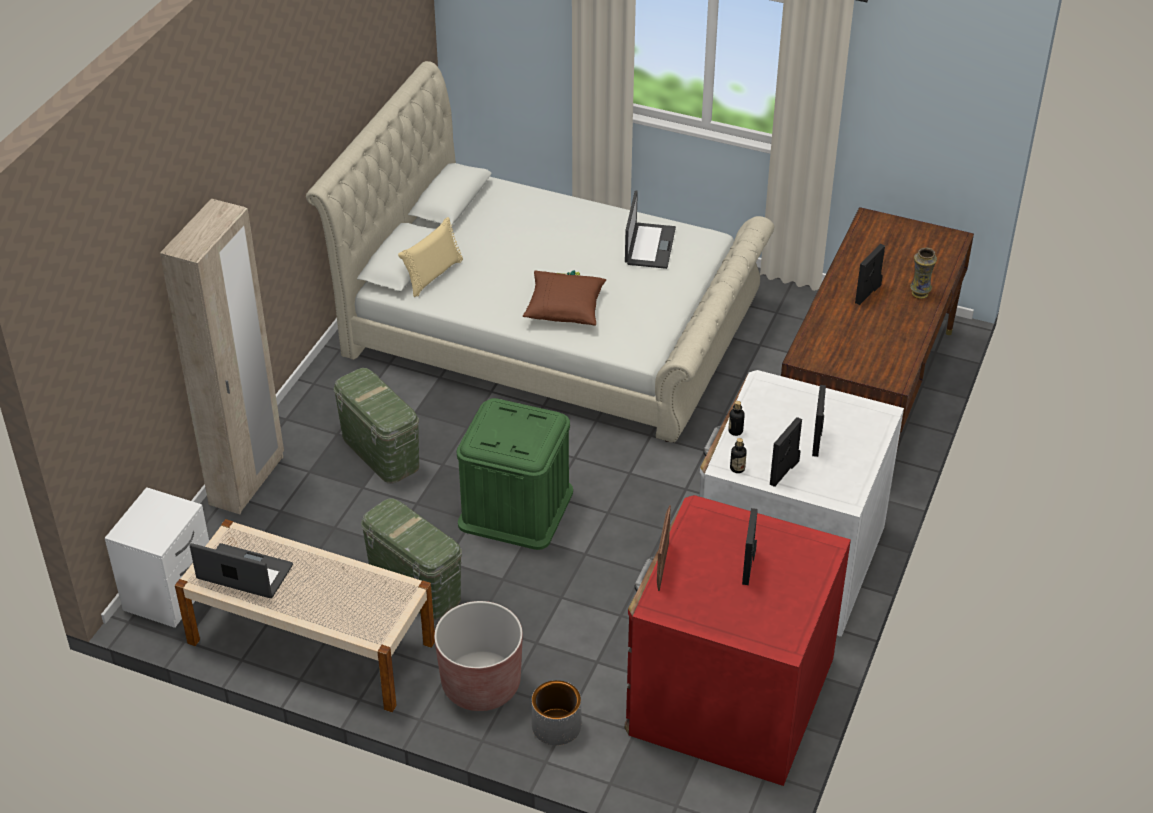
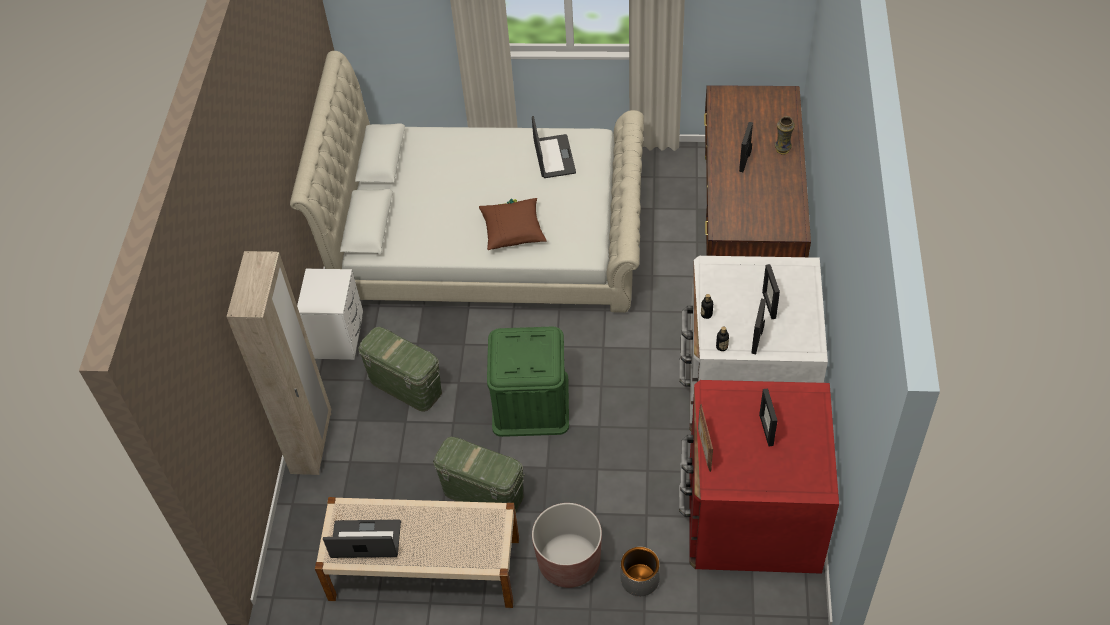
camera: 15 degrees left, 10 degrees up
white nightstand [105,487,209,628] -> white nightstand moved to [297,269,363,360]
beige pillow [398,217,463,297] -> none

